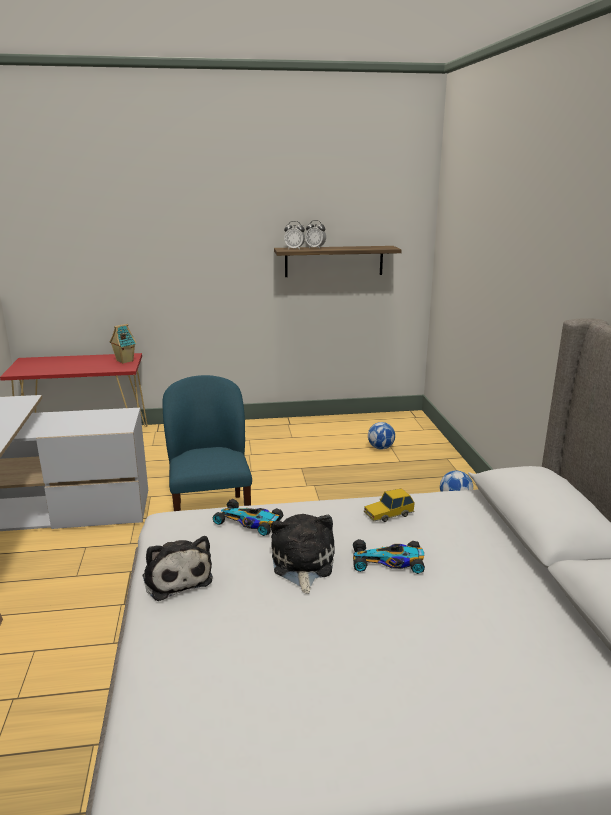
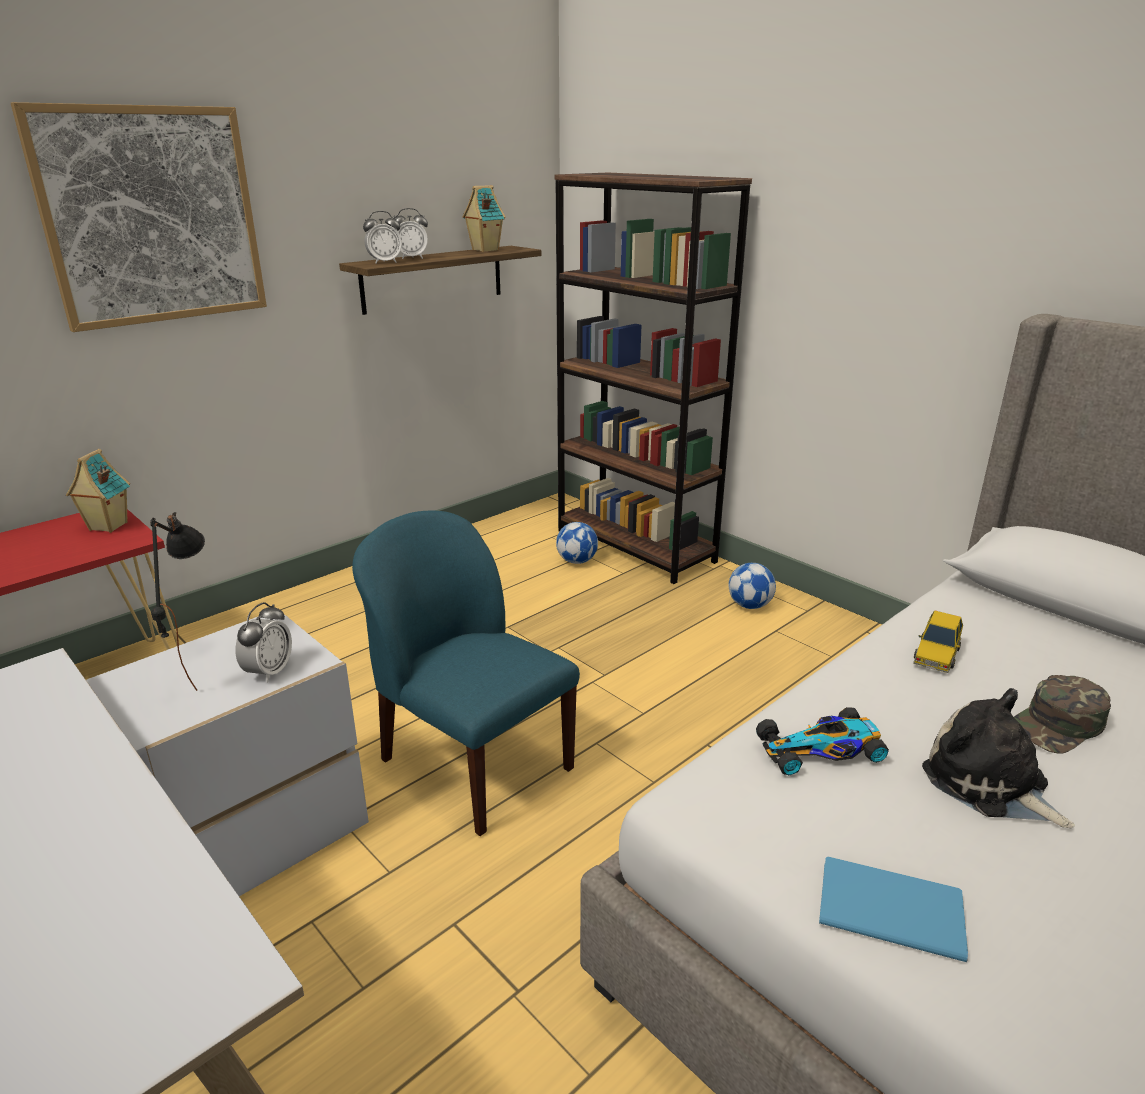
camera: 35 degrees left, 5 degrees up
plush toy [142,536,213,601] -> blue book [819,856,968,962]
toy car [353,539,425,574] -> green cap [1014,675,1111,754]
none -> picture [11,102,267,332]
none -> black table lamp [150,512,205,691]
none -> alarm clock [235,602,292,683]
none -> toy house [463,185,506,252]
none -> brown bookcase [554,173,752,584]

